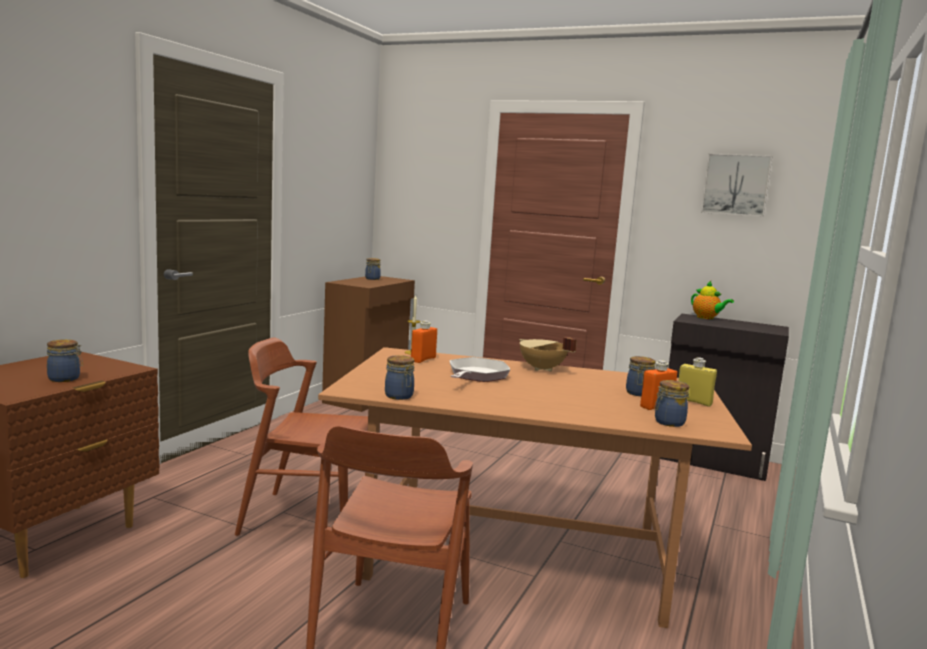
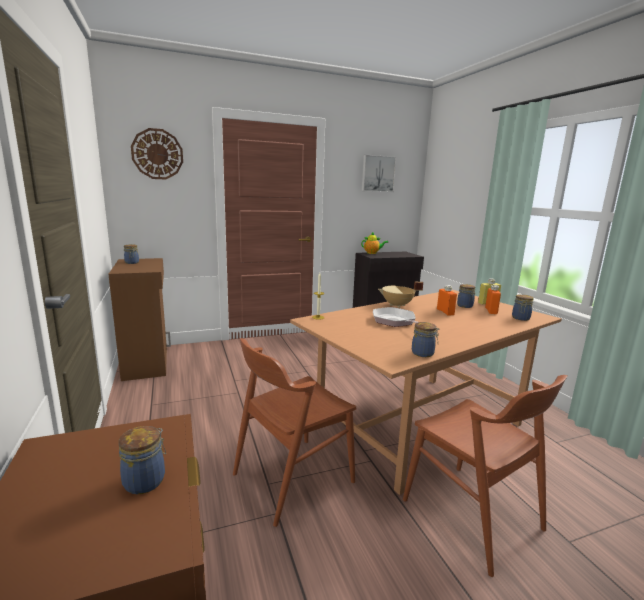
camera: 45 degrees left, 5 degrees up
orange bottle [411,321,437,363] -> orange bottle moved to [437,285,457,316]
none -> wall clock [131,128,183,180]

